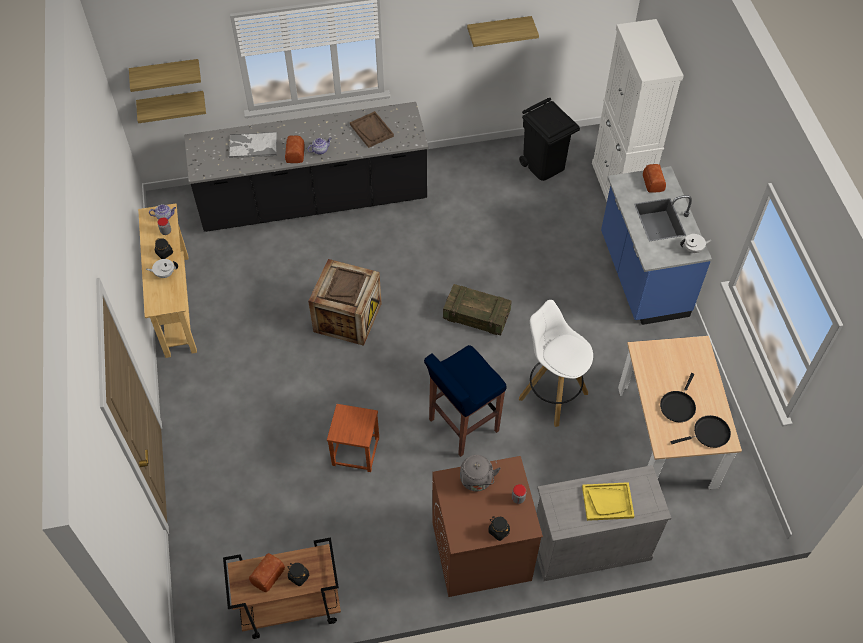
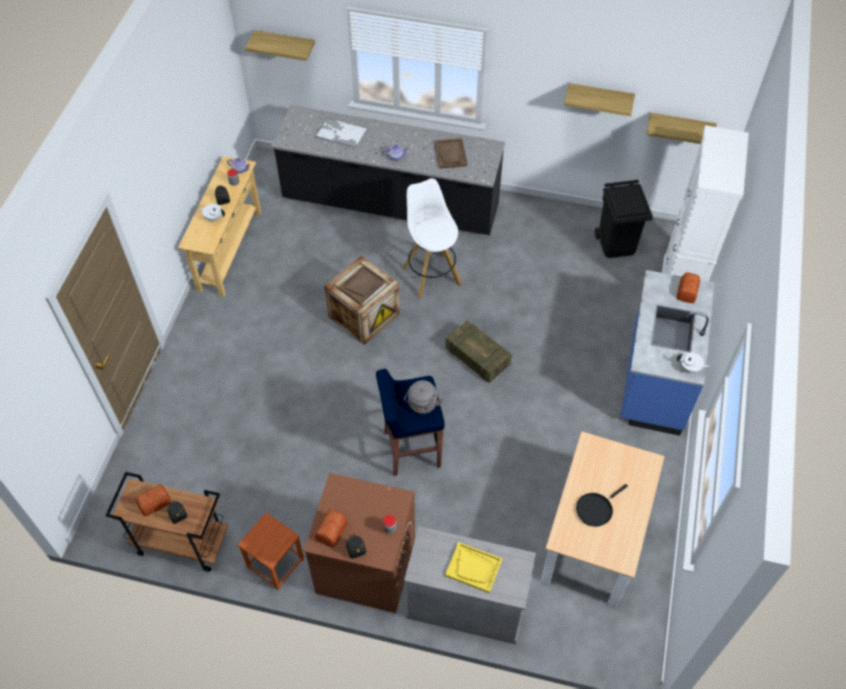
camera: 25 degrees right, 0 degrees up
shelf [136,91,206,123] -> shelf moved to [646,113,717,144]
bread [285,136,305,163] -> bread moved to [315,509,348,547]
brown stool [327,404,379,472] -> brown stool moved to [238,512,304,590]
grey kettle [460,455,501,492] -> grey kettle moved to [404,380,443,414]
white stool [519,300,593,427] -> white stool moved to [402,178,462,299]
black frying pan [671,415,731,448] -> none

